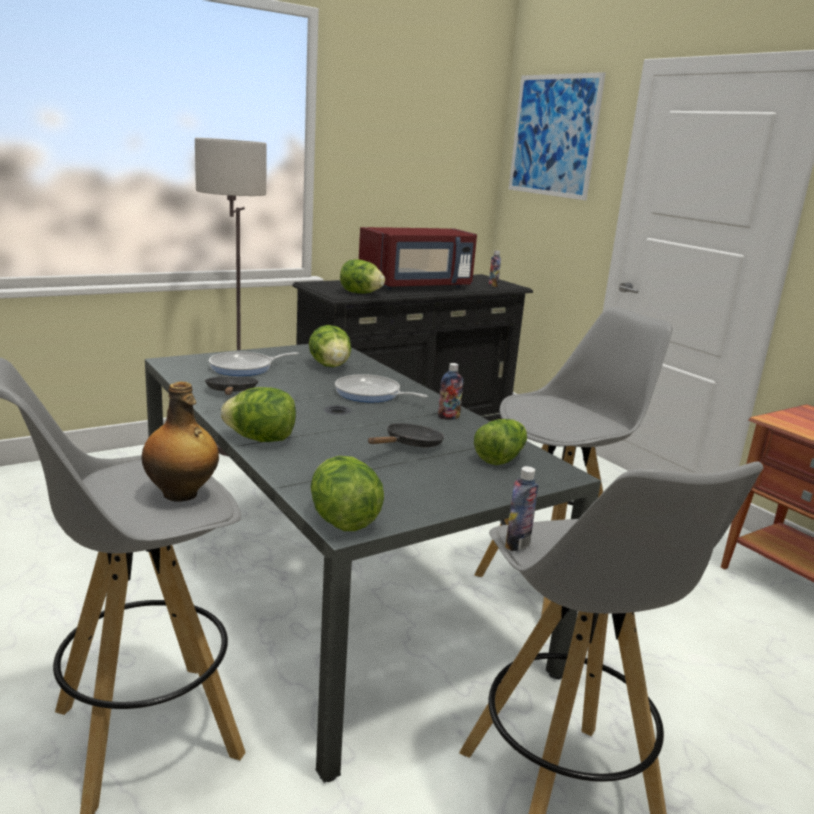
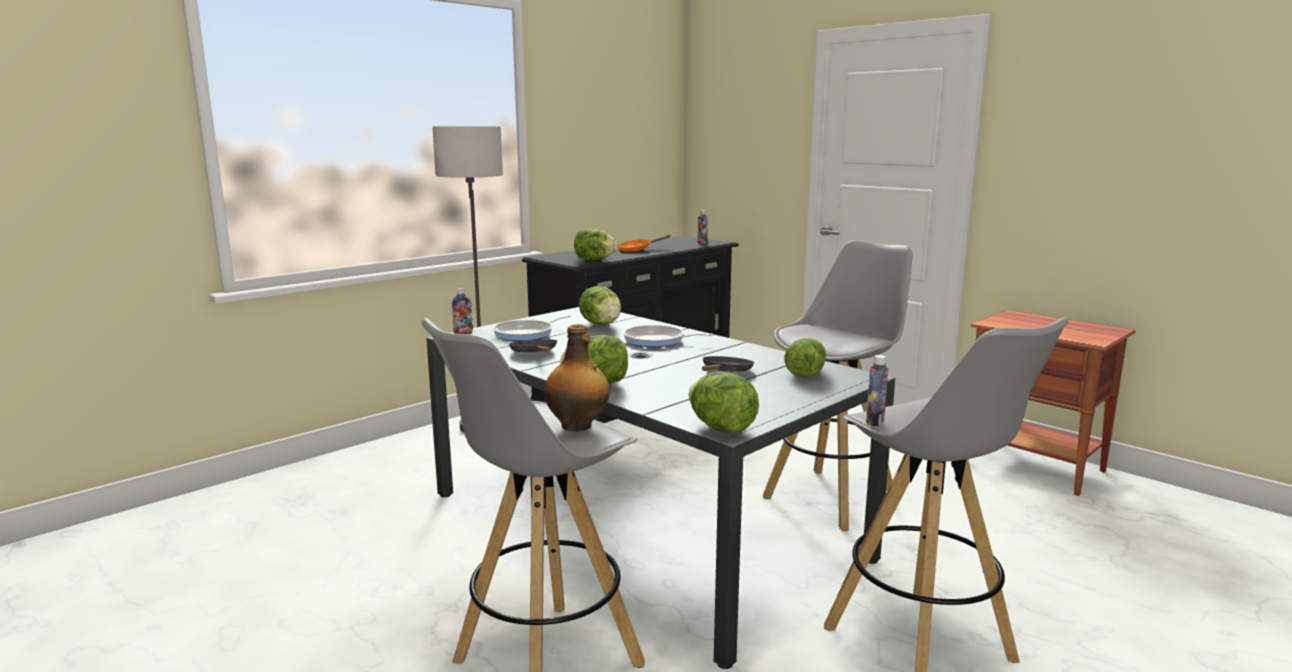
camera: 10 degrees left, 5 degrees down
red microwave [359,227,477,290] -> orange frying pan [618,235,670,252]
bottle [438,363,463,420] -> bottle moved to [452,288,473,334]
picture [509,72,606,200] -> none

